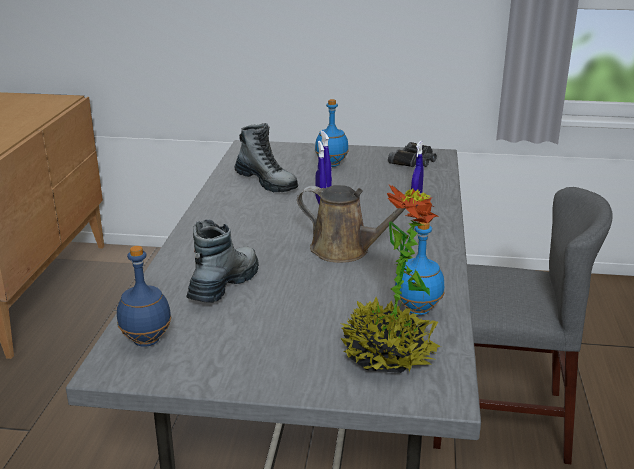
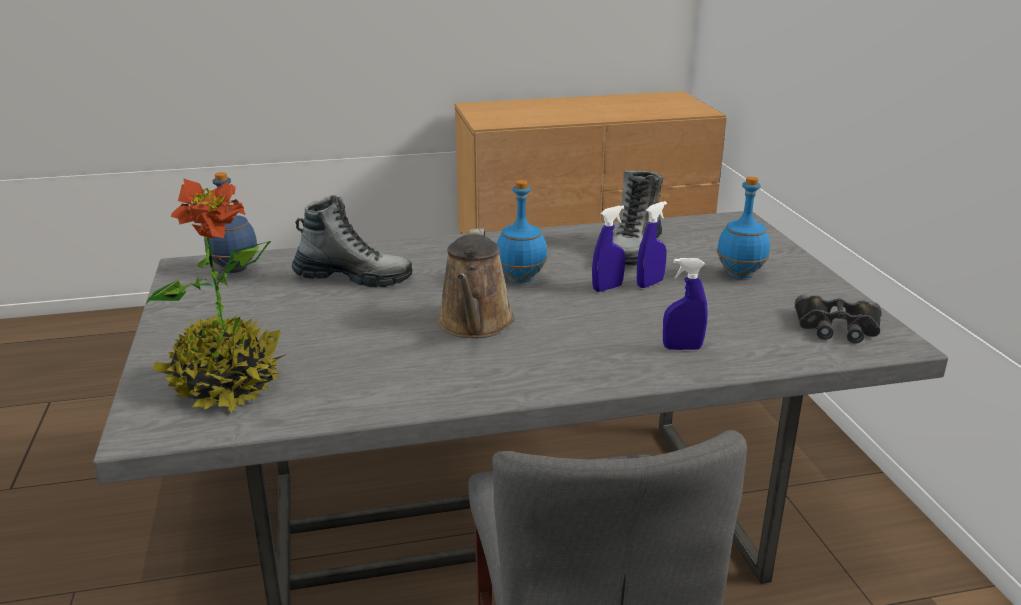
camera: 70 degrees right, 0 degrees up
blue bottle [395,222,444,315] -> blue bottle moved to [497,180,547,283]

